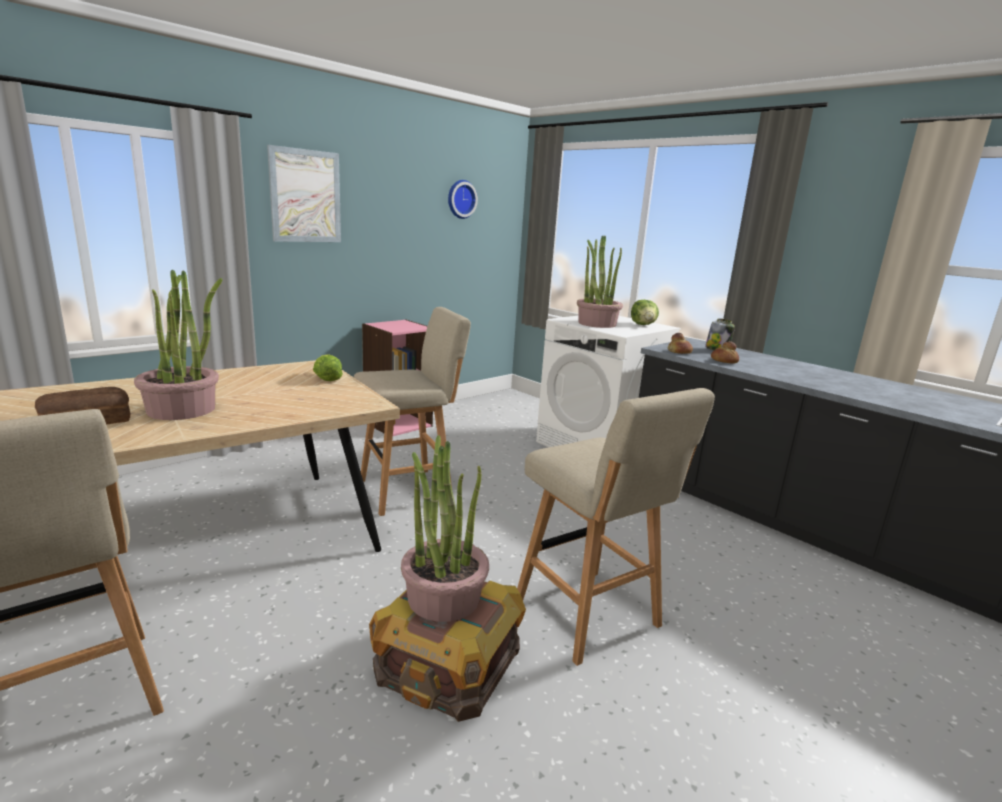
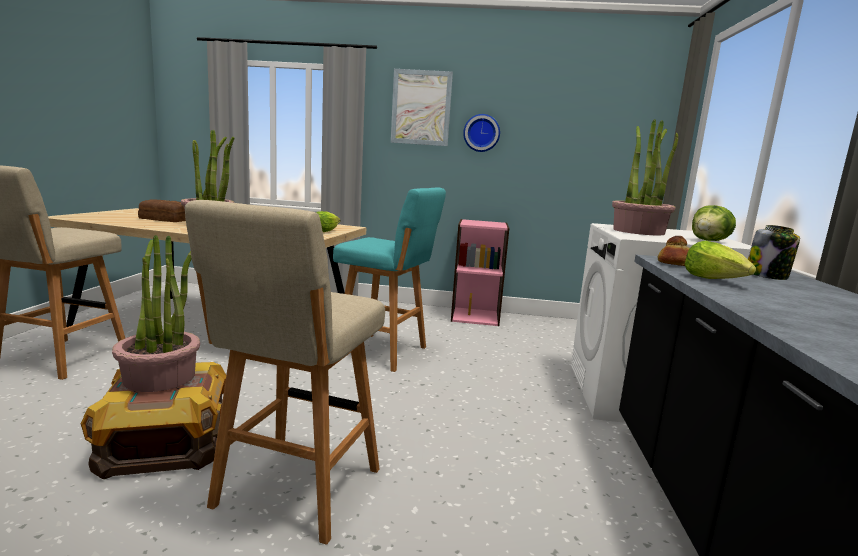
camera: 50 degrees right, 5 degrees down
beige stool [354,307,471,516] -> turquoise stool [333,188,446,372]
wall clock [448,180,478,219] -> wall clock moved to [463,114,500,152]
bread [711,341,739,364] -> lettuce [685,241,756,279]

